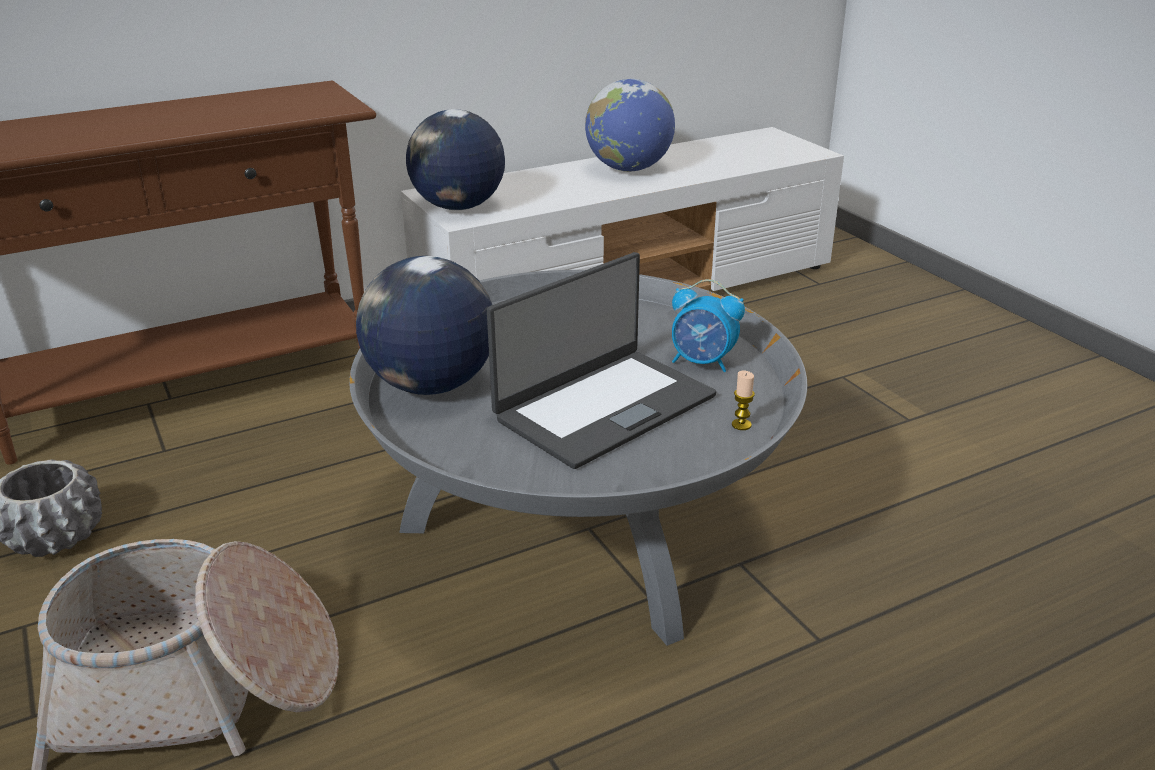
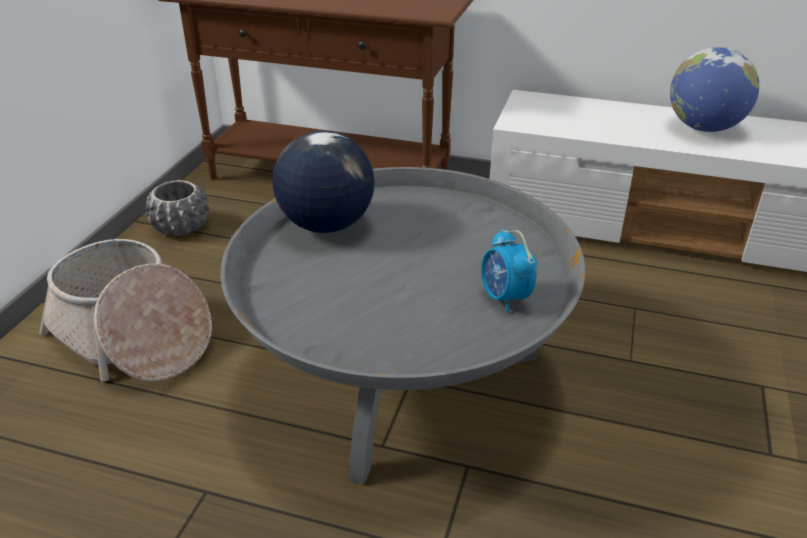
camera: 45 degrees right, 5 degrees up
globe [406,109,505,210] -> none
laptop [487,252,716,469] -> none
candle [732,371,755,430] -> none

